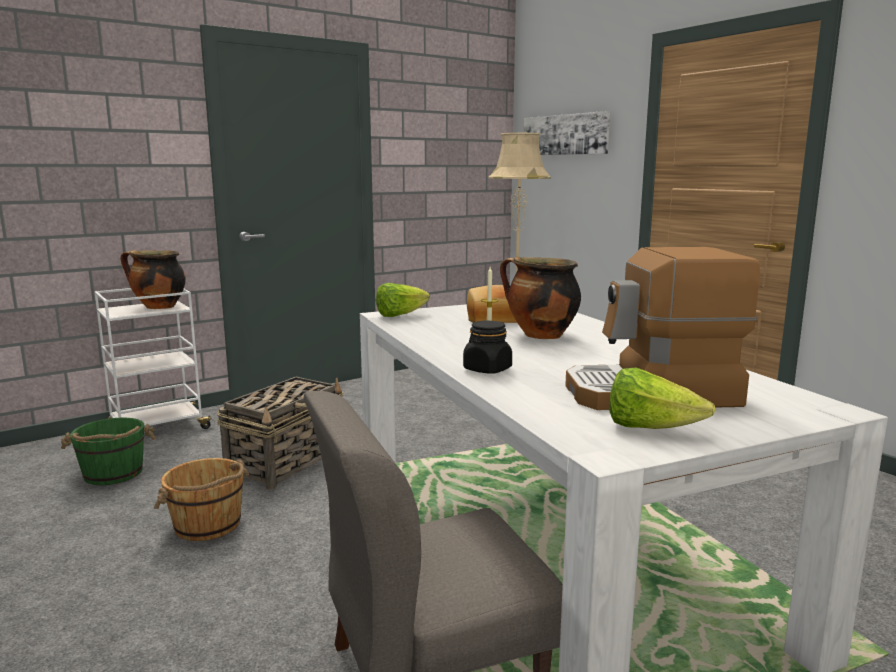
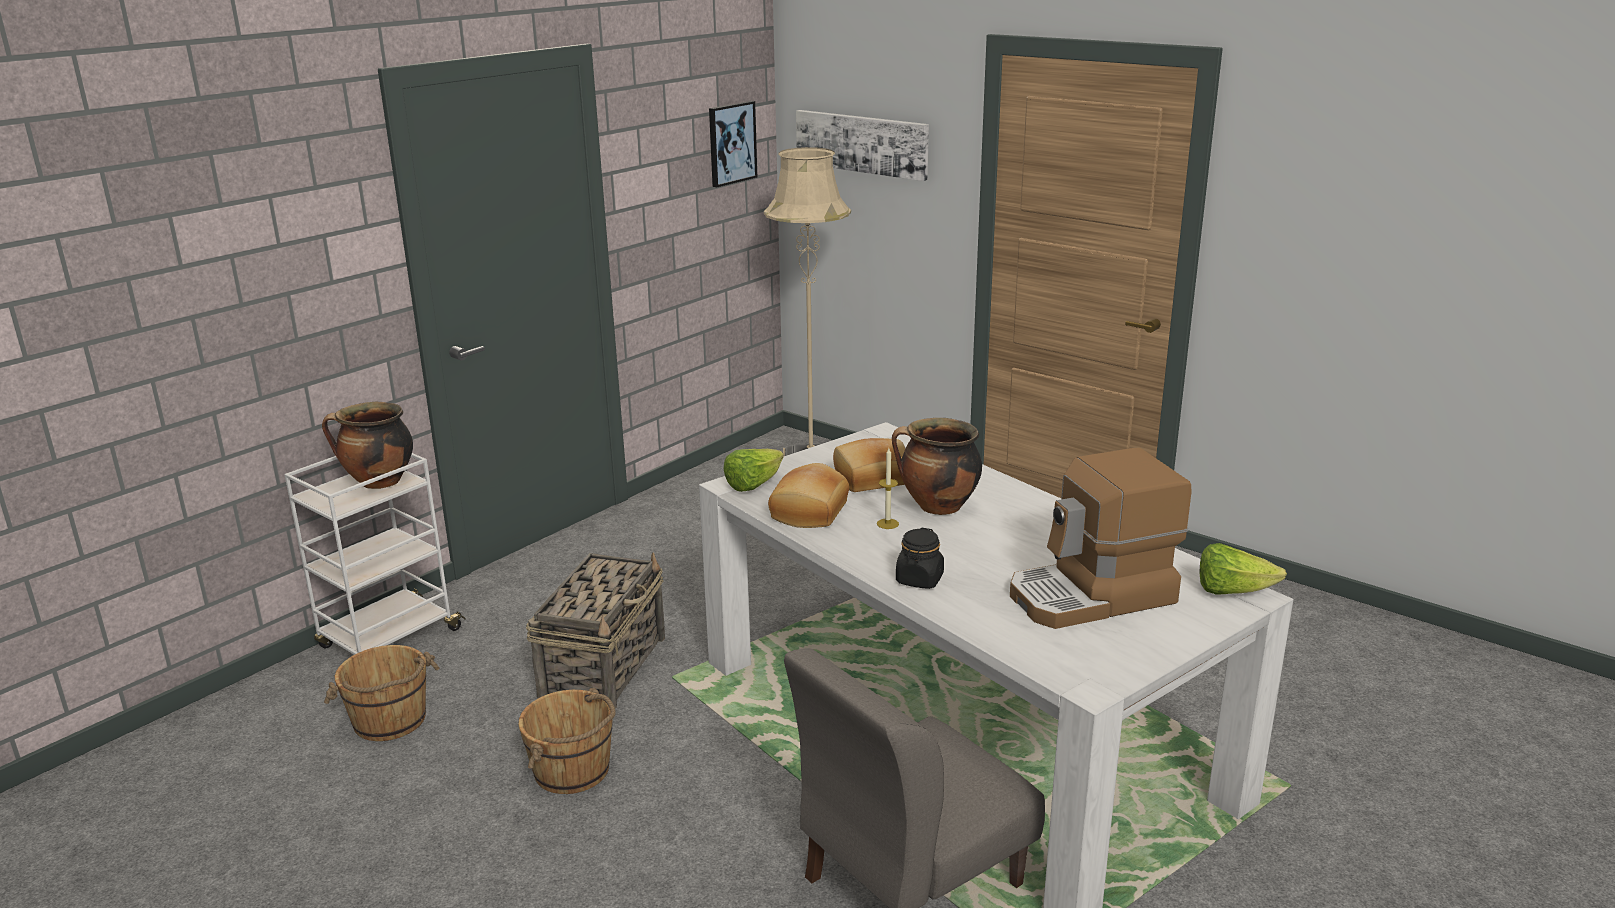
camera: 15 degrees left, 10 degrees up
green bucket [61,418,156,485] -> brown bucket [324,645,439,741]
lettuce [609,367,716,429] -> lettuce moved to [1200,543,1287,595]
none -> picture [709,101,757,187]
none -> bread [768,463,849,528]

